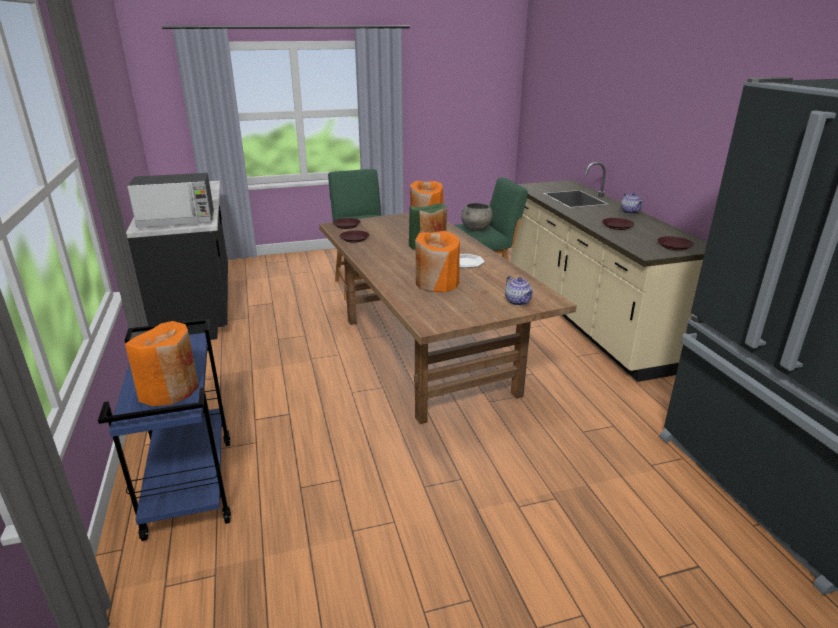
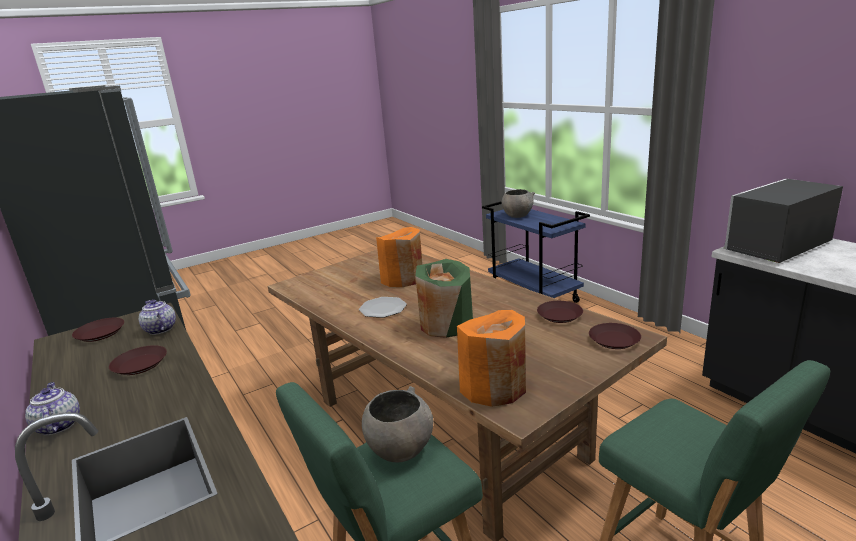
camera: 165 degrees right, 5 degrees down
orange vase [125,321,199,406] -> grey bowl [502,189,535,218]
teapot [505,276,533,305] -> teapot moved to [139,300,176,335]

